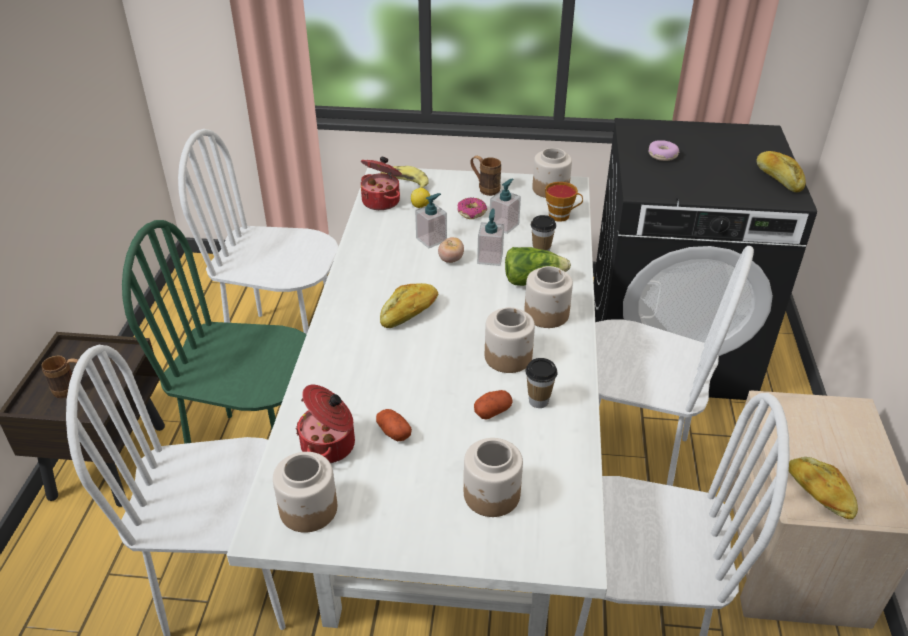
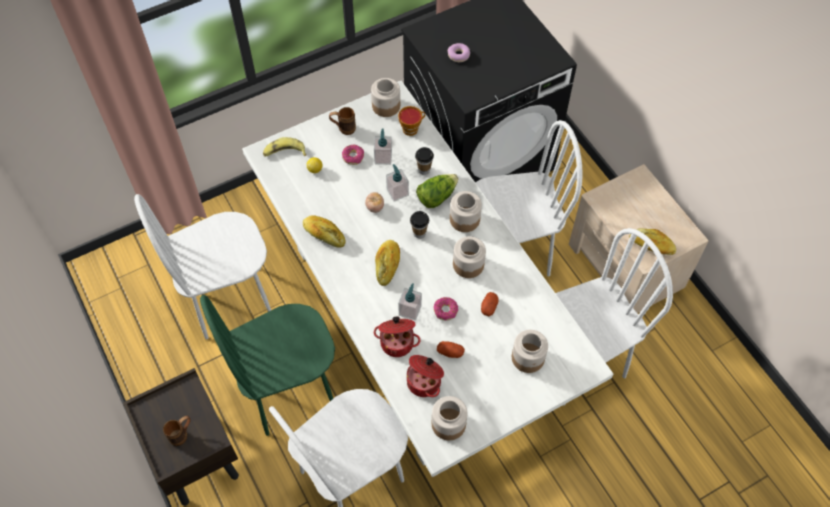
camera: 35 degrees left, 20 degrees up
cooking pot [361,157,402,210] -> cooking pot moved to [374,316,420,357]
soap dispenser [415,193,447,248] -> soap dispenser moved to [398,283,422,321]
cup [525,358,558,408] -> cup moved to [410,211,429,238]
bread [757,151,806,192] -> bread moved to [303,215,346,248]
none -> donut [434,297,458,321]

